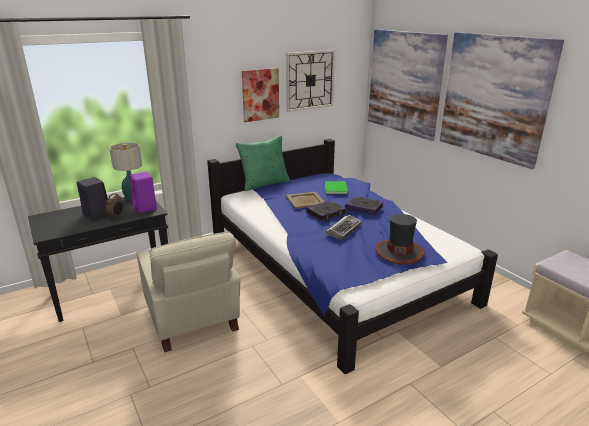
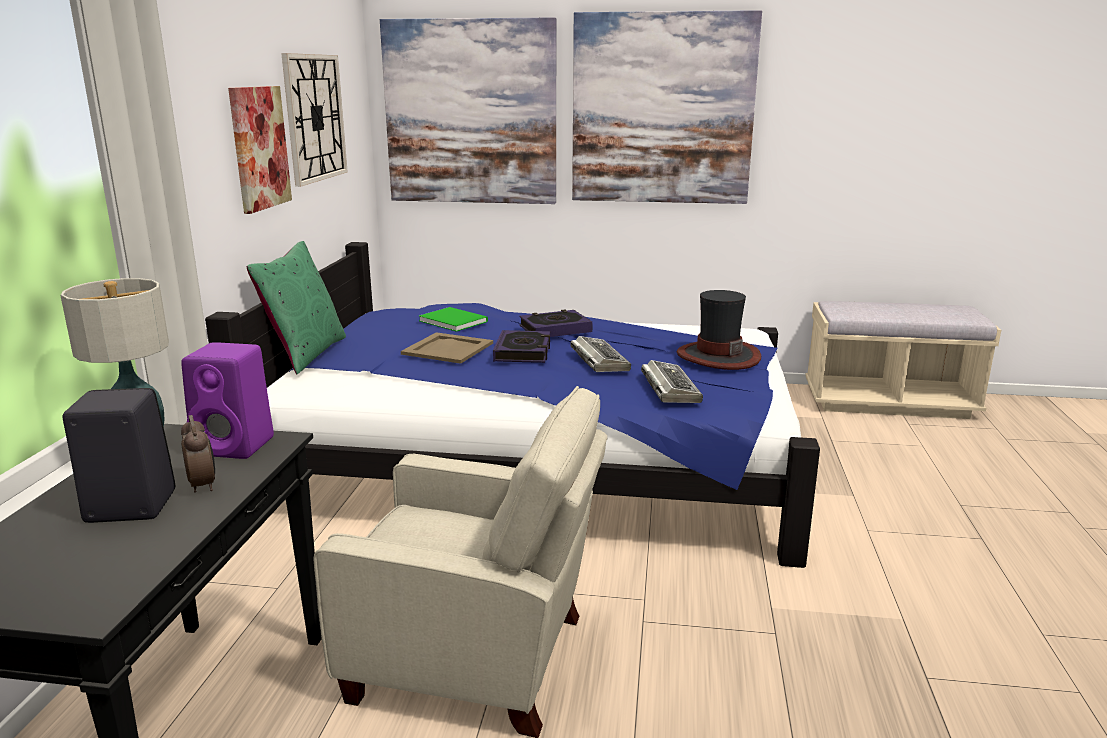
camera: 50 degrees left, 5 degrees down
none -> keyboard [641,360,703,403]

